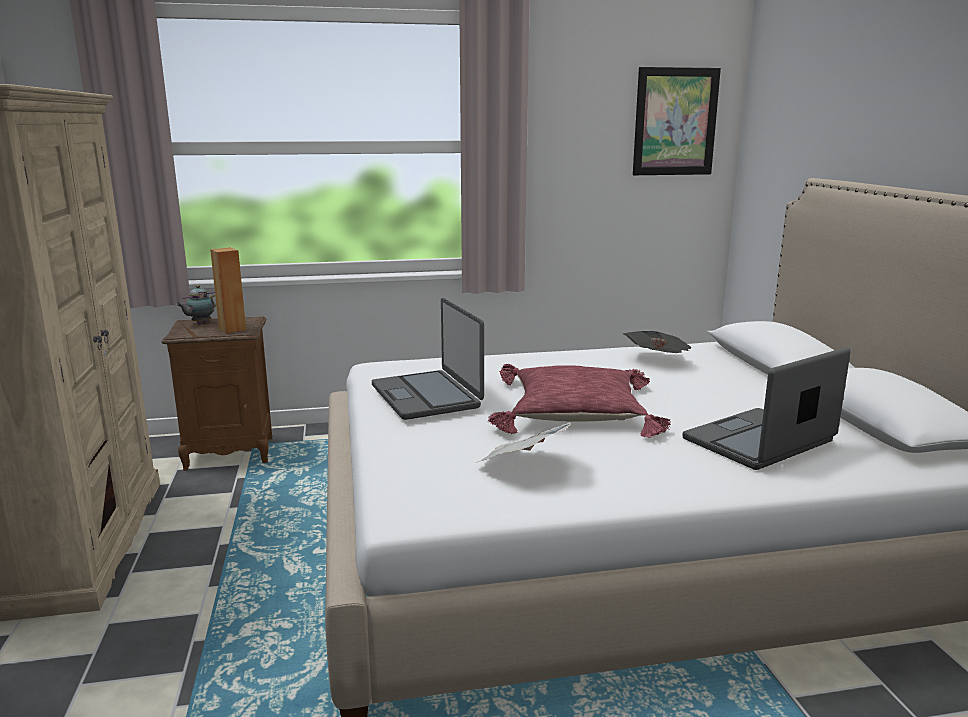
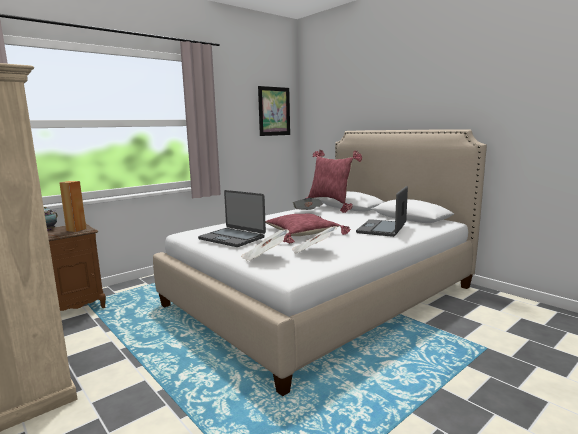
camera: 30 degrees left, 5 degrees down
none -> newspaper [241,229,289,262]
none -> red pillow [305,150,362,213]

